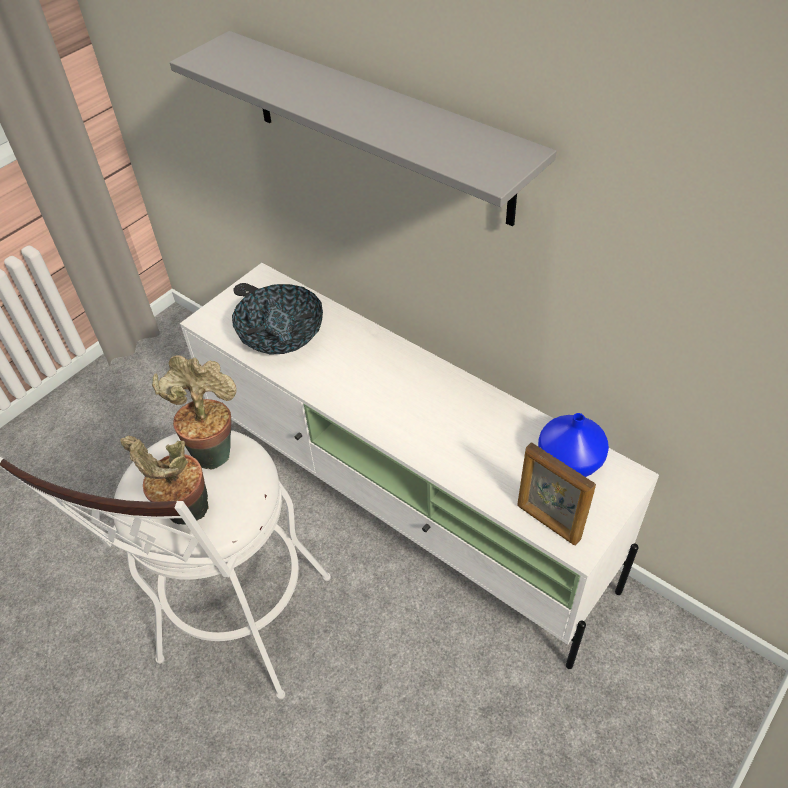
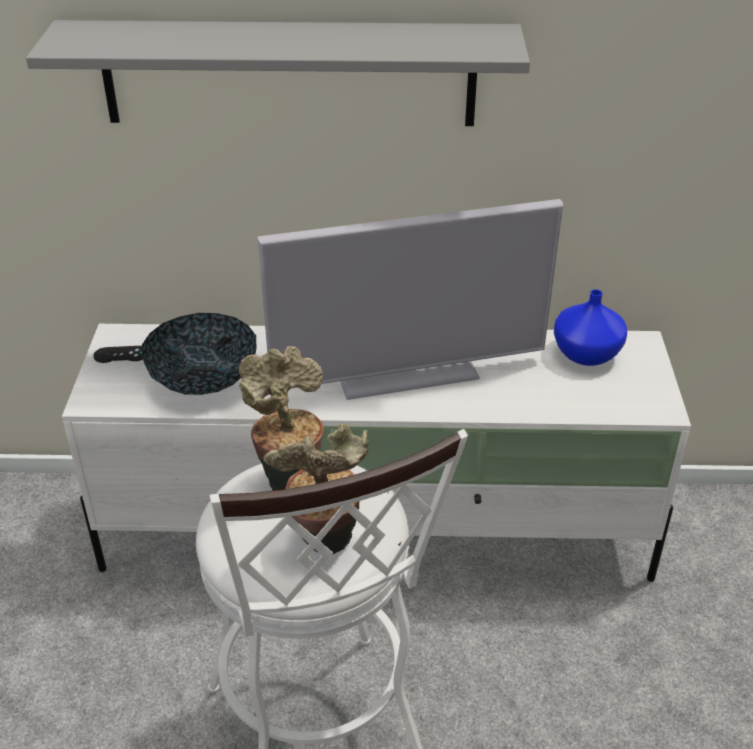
camera: 40 degrees left, 10 degrees down
picture frame [517,442,596,545] -> none
none -> television [258,199,563,400]

